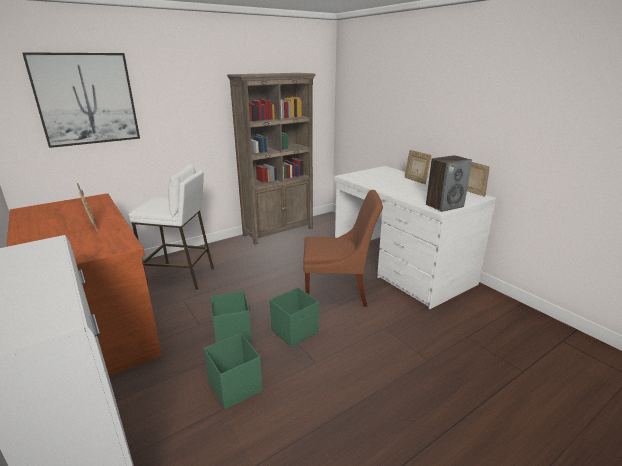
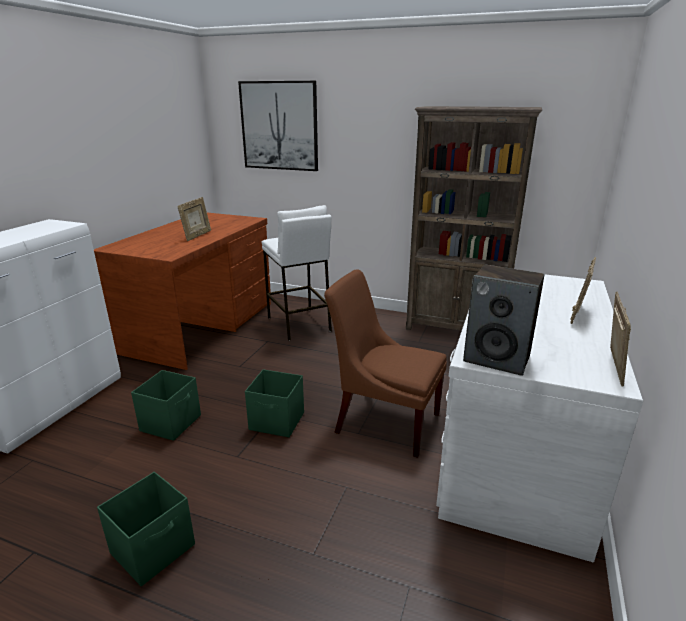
camera: 55 degrees right, 0 degrees up
green storage box [210,291,252,343] -> green storage box moved to [97,472,195,586]
brown chair [304,190,383,307] -> brown chair turned 150 degrees clockwise [324,270,447,458]

